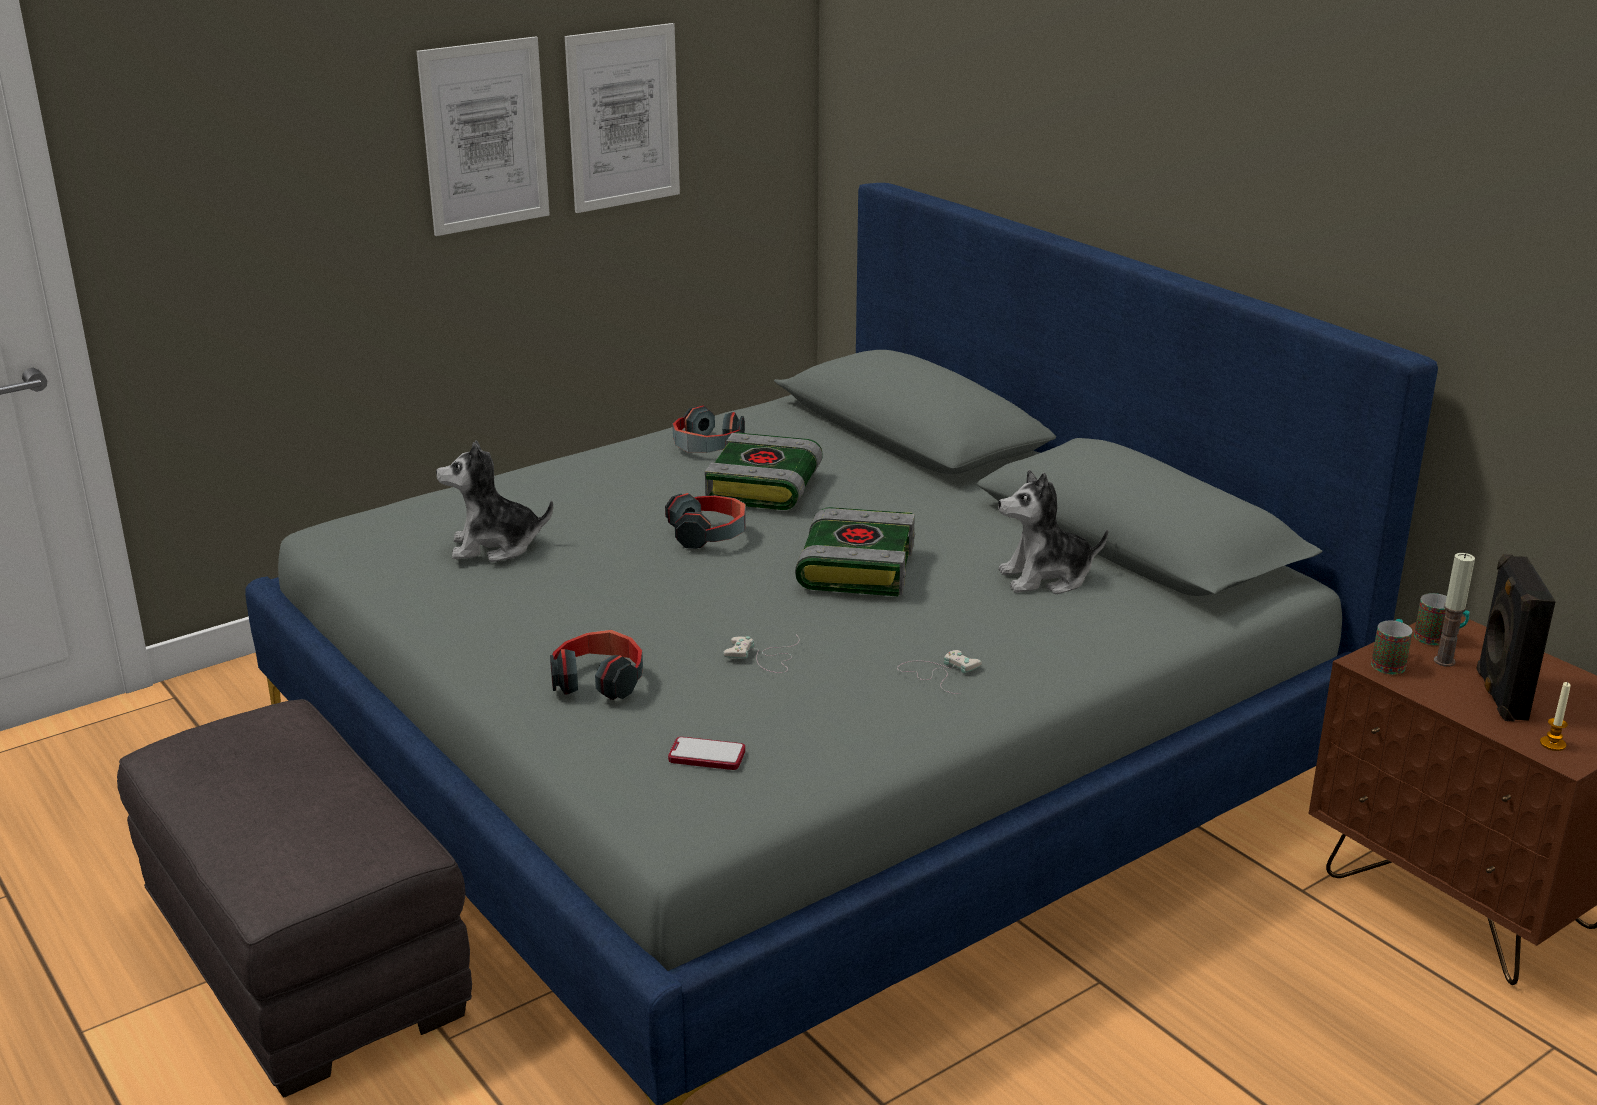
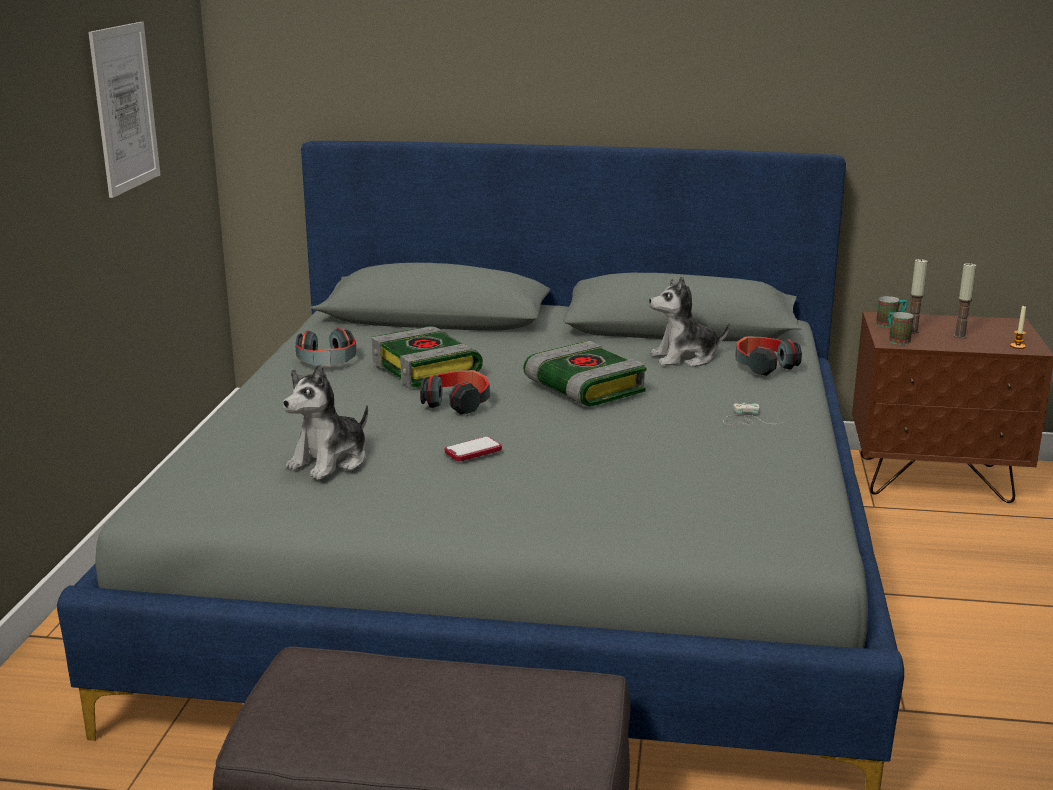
camera: 45 degrees left, 5 degrees down
picture [417,36,550,236] -> none
headphones [550,630,643,700] -> headphones moved to [735,337,802,376]
phone [668,737,745,770] -> phone moved to [445,437,502,461]
white game controller [723,636,799,673] -> none
plush toy [998,470,1108,594] -> plush toy turned 45 degrees clockwise [649,277,730,367]
black speaker [1476,554,1556,721] -> candle [953,262,976,339]

